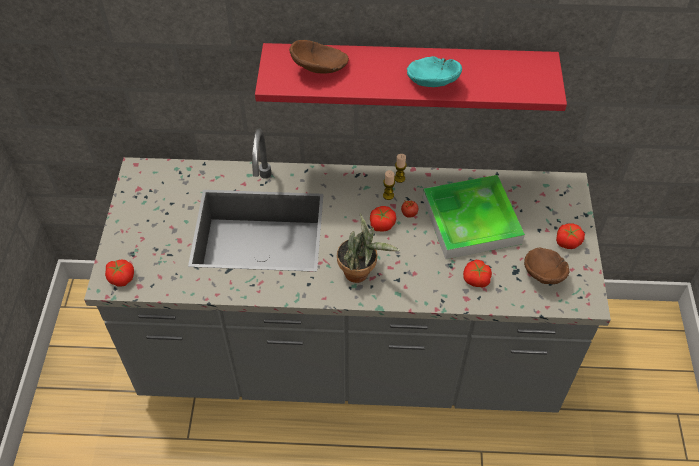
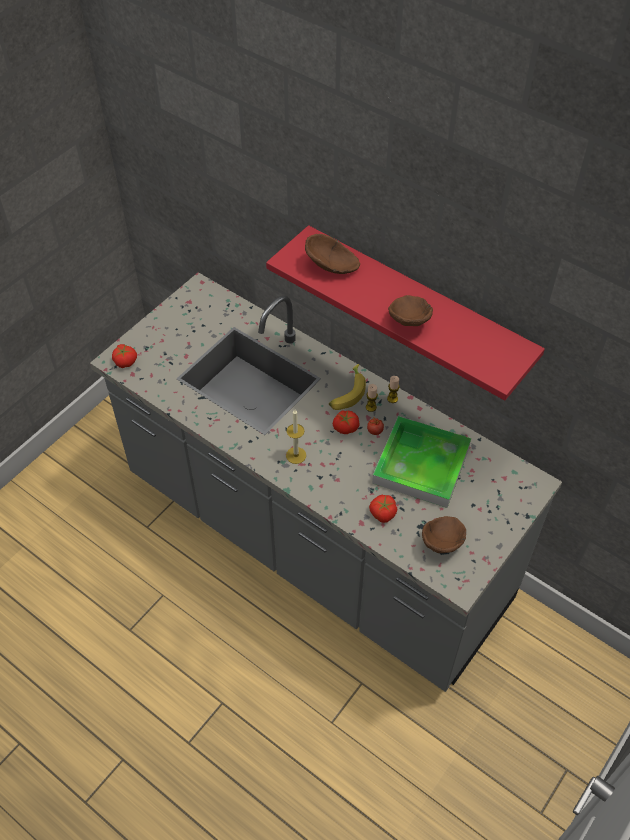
camera: 35 degrees right, 0 degrees up
potted plant [337,213,400,283] -> candle [286,409,306,464]
turquoise bowl [407,56,462,87] -> brown bowl [388,295,433,326]
tomato [556,223,585,249] -> none
none -> banana [329,364,366,410]

